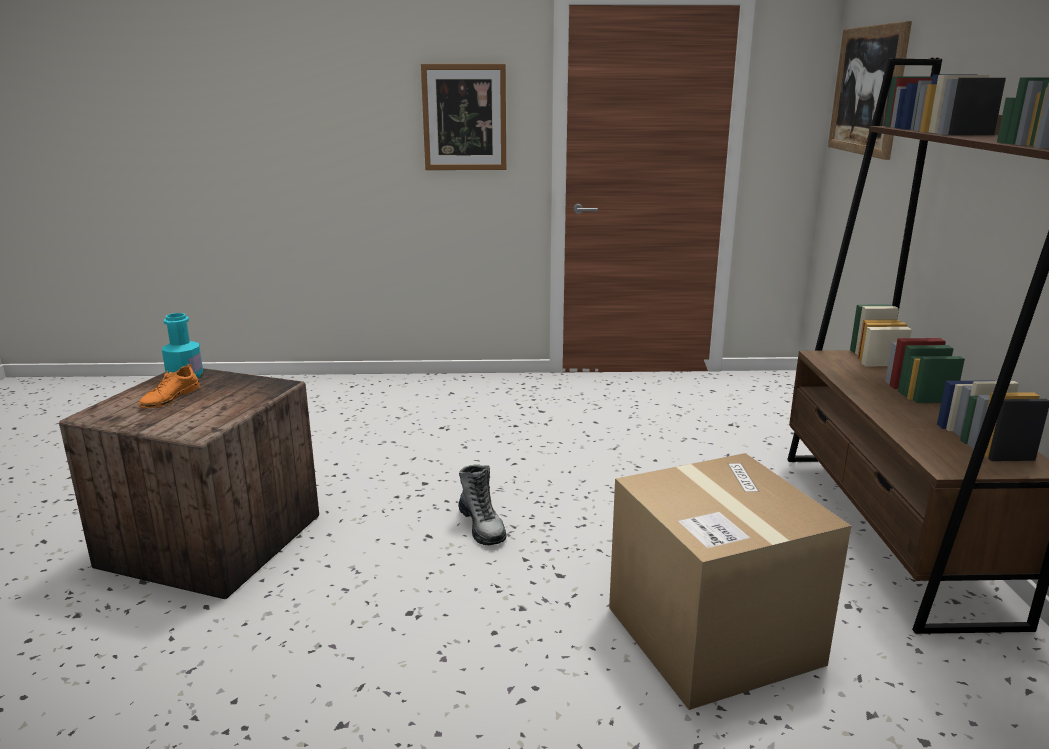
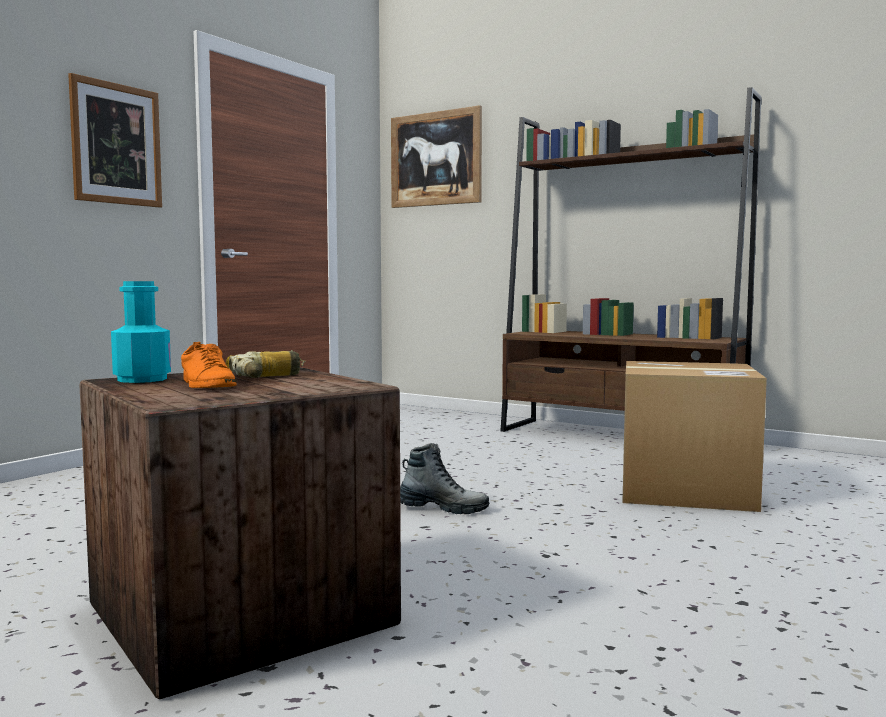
camera: 55 degrees left, 15 degrees down
none -> power drill [226,350,306,378]

